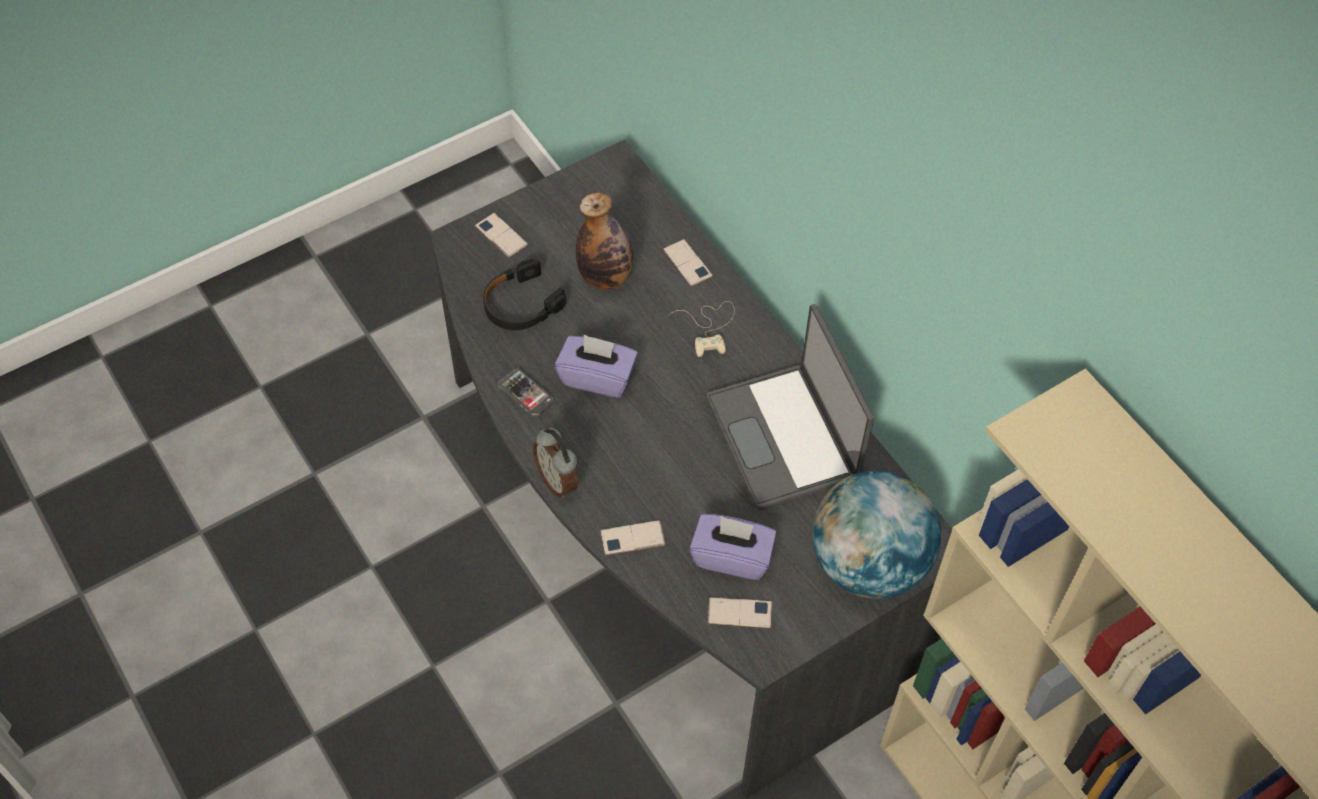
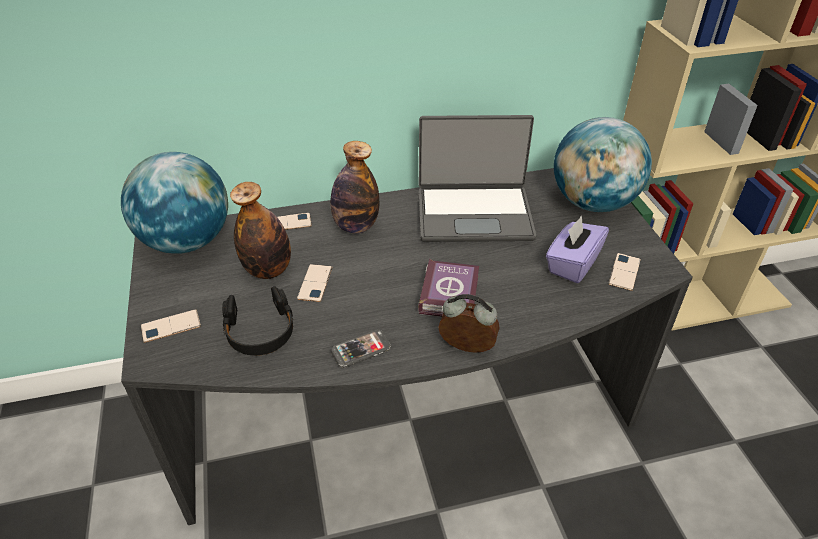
camera: 70 degrees left, 15 degrees down
alarm clock [533,427,578,498] -> alarm clock turned 150 degrees counterclockwise [438,294,499,353]
purple tissue box [555,334,638,398] -> none
phone [600,520,665,555] -> phone moved to [297,264,332,302]
beige game controller [668,301,735,357] -> bottle [330,141,379,234]
none -> globe [121,152,228,254]
none -> book [418,259,479,317]

